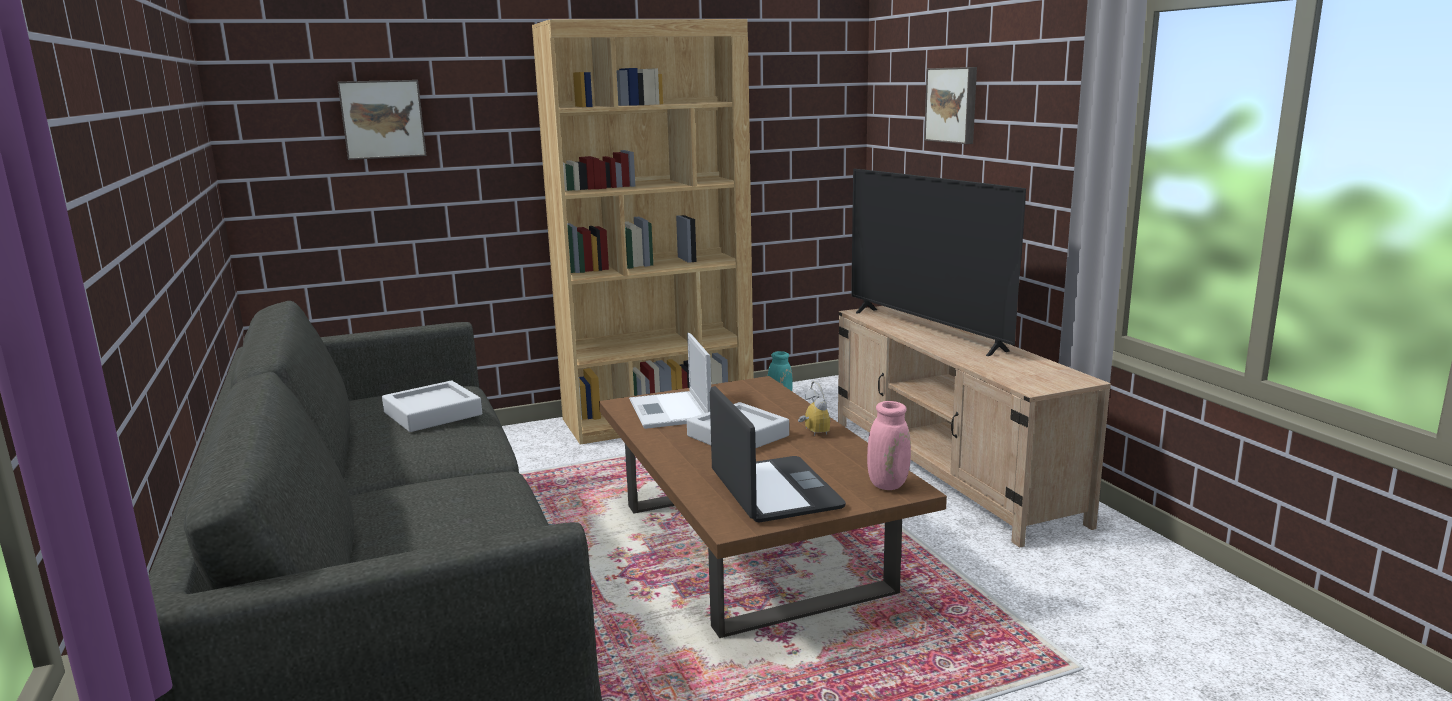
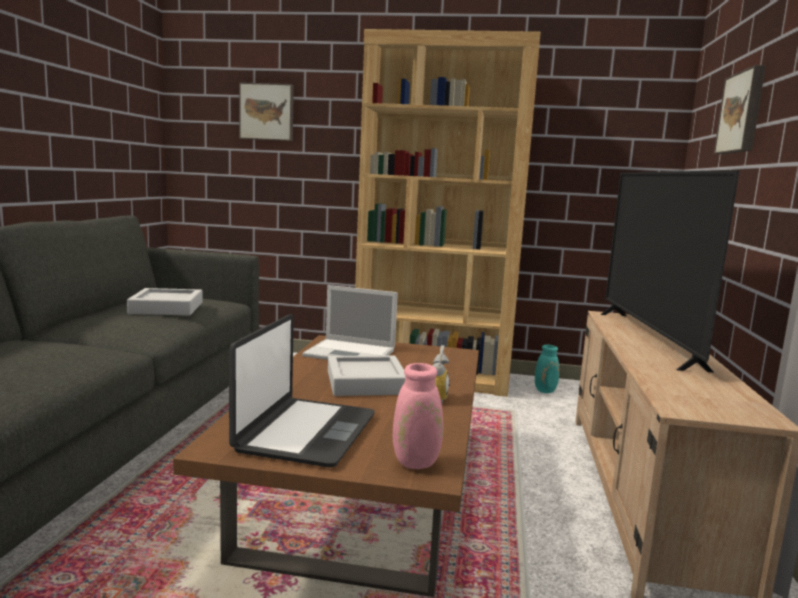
camera: 30 degrees right, 5 degrees down
laptop [629,333,711,429] -> laptop turned 90 degrees counterclockwise [302,285,398,360]

